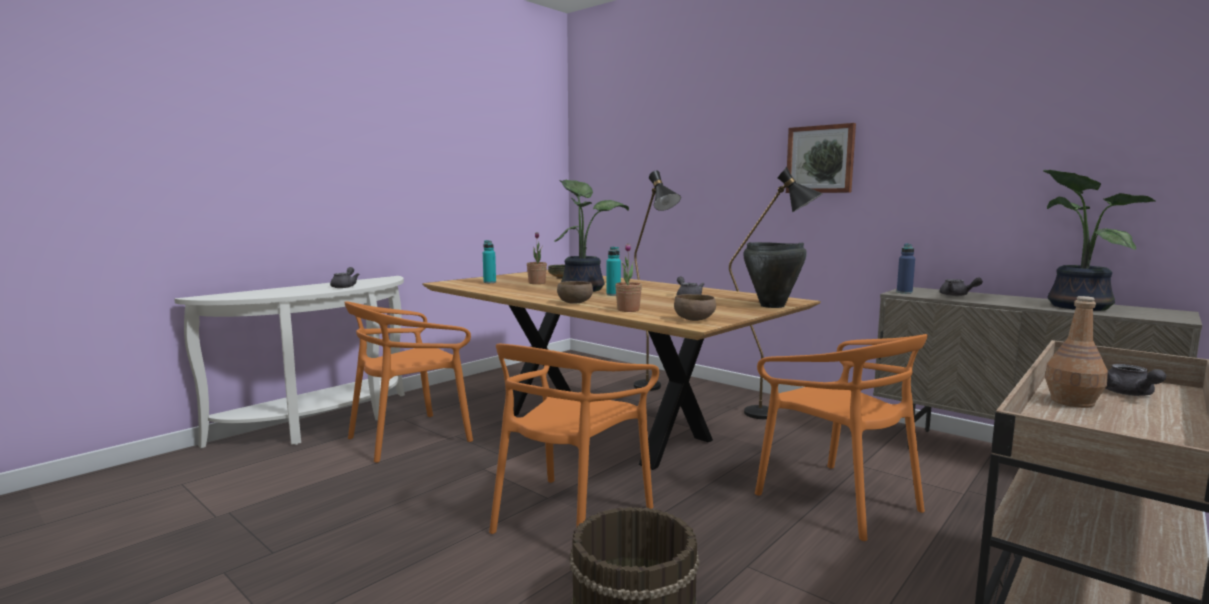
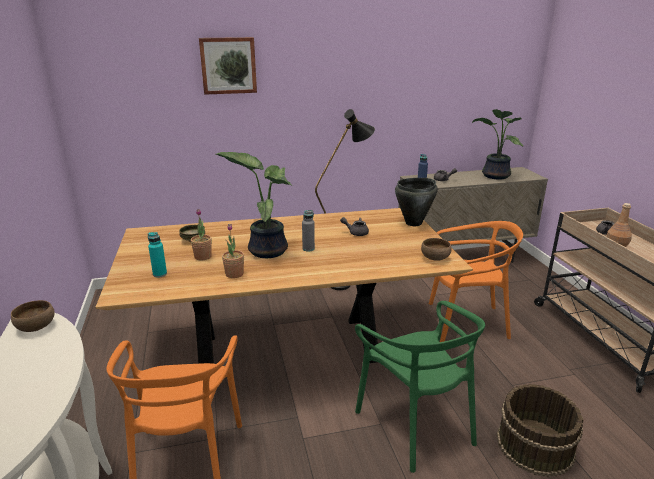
camera: 55 degrees left, 15 degrees up
grey teapot [330,267,360,288] -> none
orange chair [489,344,659,534] -> green chair [355,301,485,473]
brown bowl [557,281,593,304] -> brown bowl moved to [11,300,55,332]
turquoise bottle [607,247,621,296] -> grey bottle [302,210,315,251]
potted plant [615,243,642,312] -> potted plant moved to [222,224,244,278]
black floor lamp [634,171,681,391] -> none
picture [786,123,856,193] -> picture moved to [199,37,257,95]

